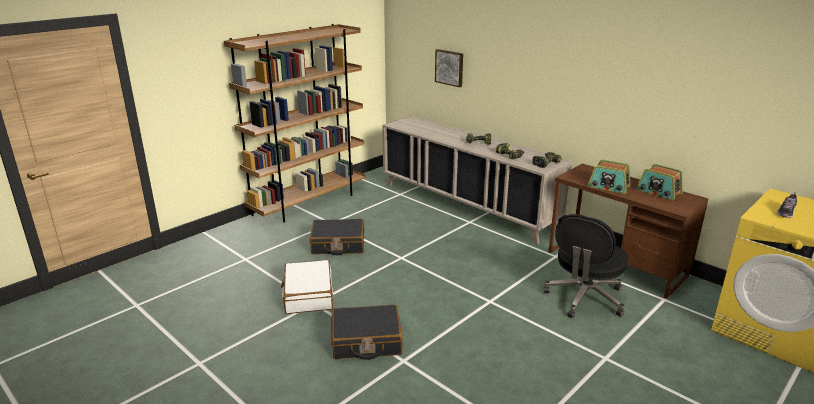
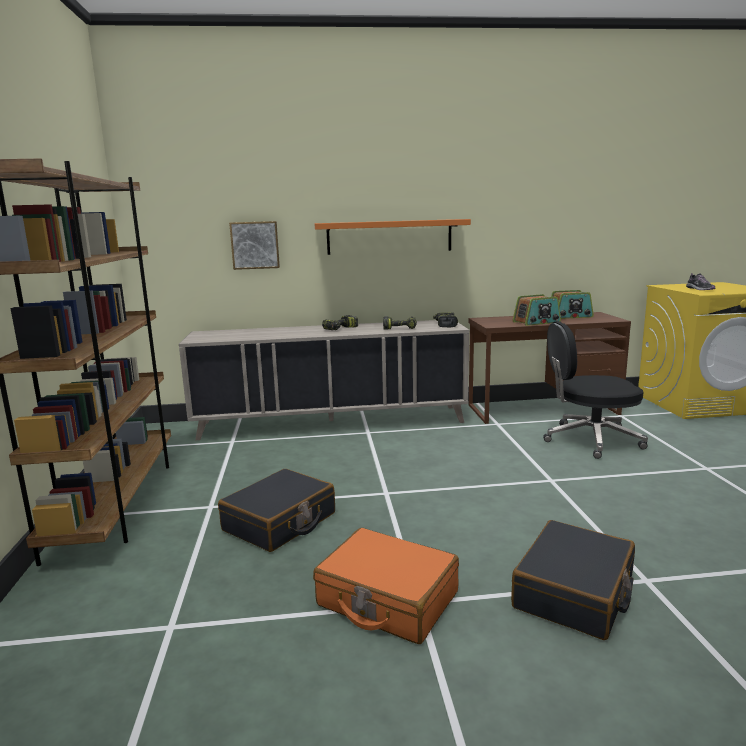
camera: 50 degrees left, 10 degrees down
white suitcase [281,260,333,314] -> orange suitcase [313,528,459,644]
black office chair [544,214,628,318] -> black office chair turned 105 degrees clockwise [543,321,648,459]
none -> orange shelf [315,219,471,255]

